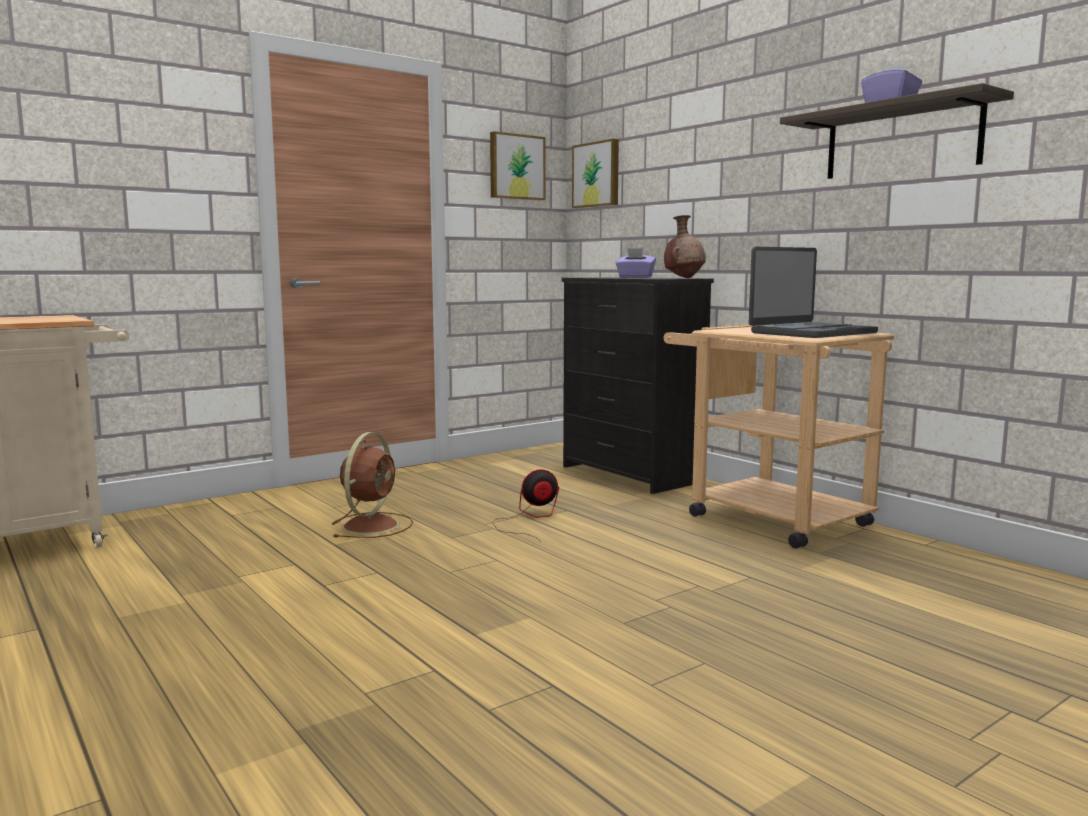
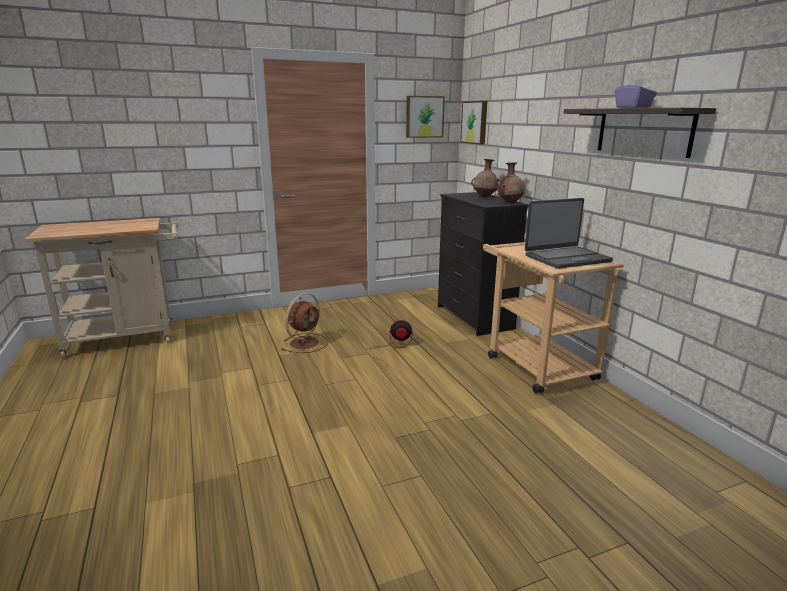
camera: 15 degrees right, 10 degrees up
purple tissue box [616,248,656,278] -> brown vase [471,159,501,197]

